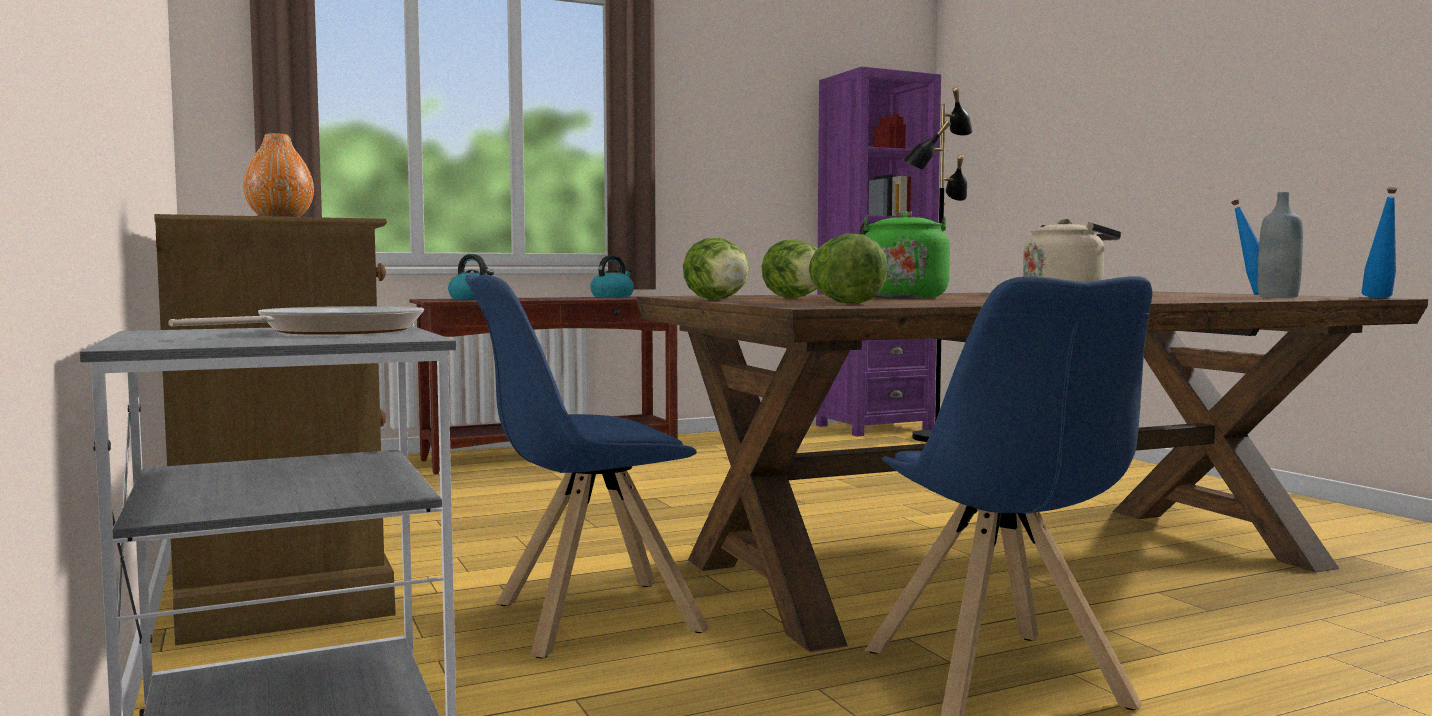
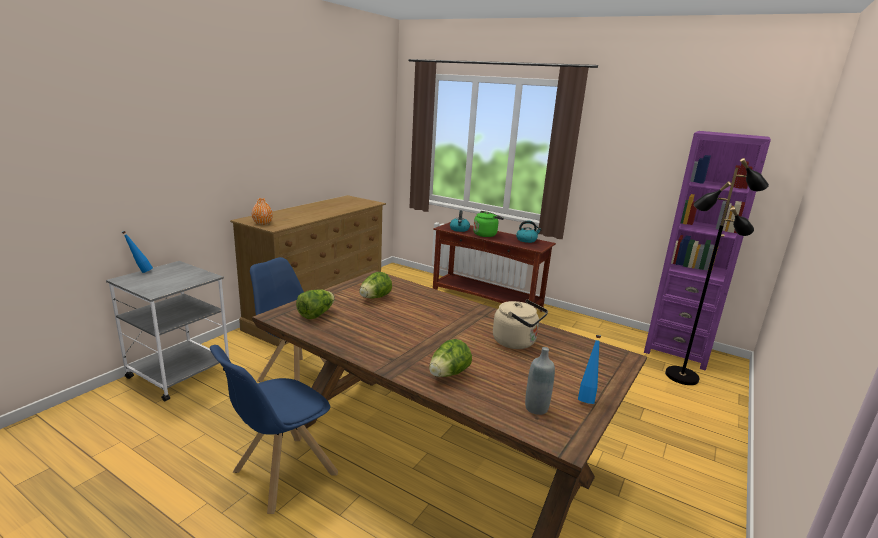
camera: 55 degrees right, 15 degrees up
frying pan [168,306,424,335] -> none
lettuce [683,238,750,300] -> lettuce moved to [429,339,472,377]
green kettle [859,211,950,299] -> green kettle moved to [473,211,504,237]
blue bottle [1362,187,1397,298] -> blue bottle moved to [122,231,153,273]

